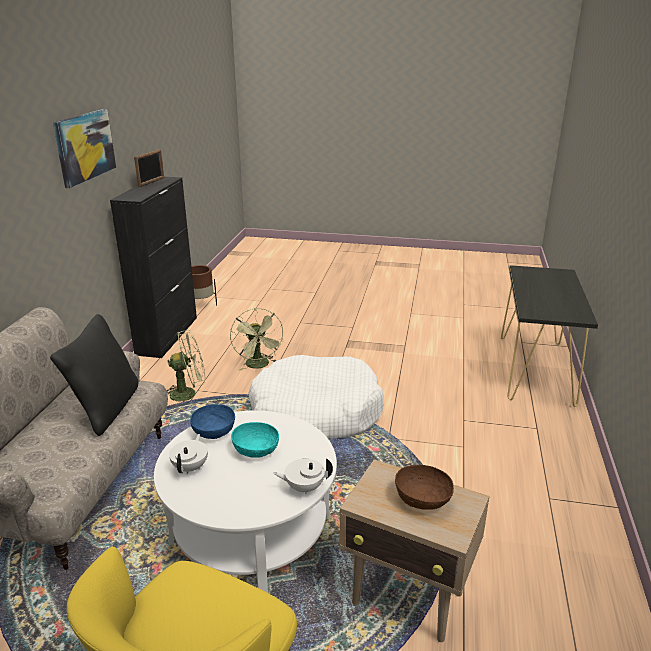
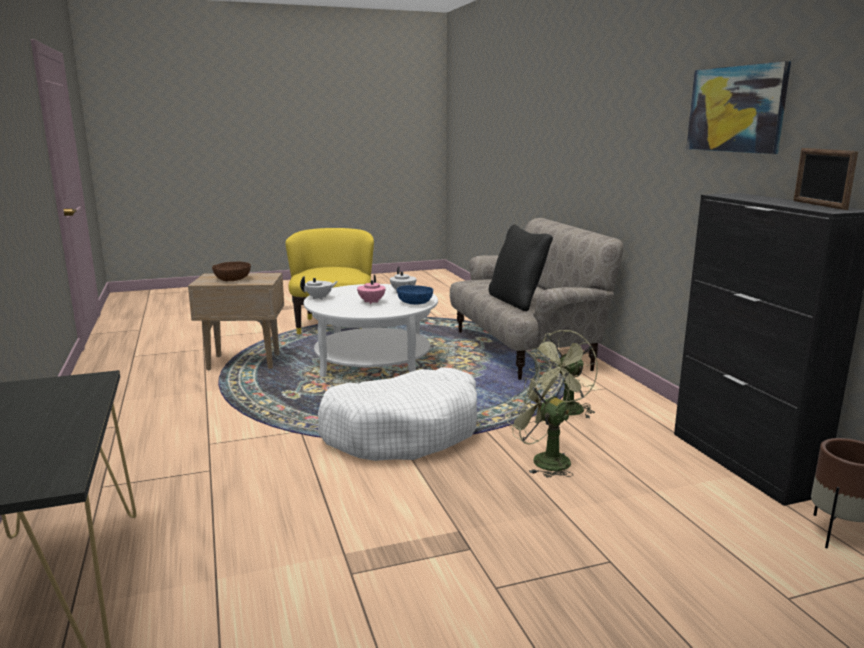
camera: 150 degrees right, 10 degrees down
turquoise bowl [231,422,279,458] -> pink teapot [357,275,386,304]

